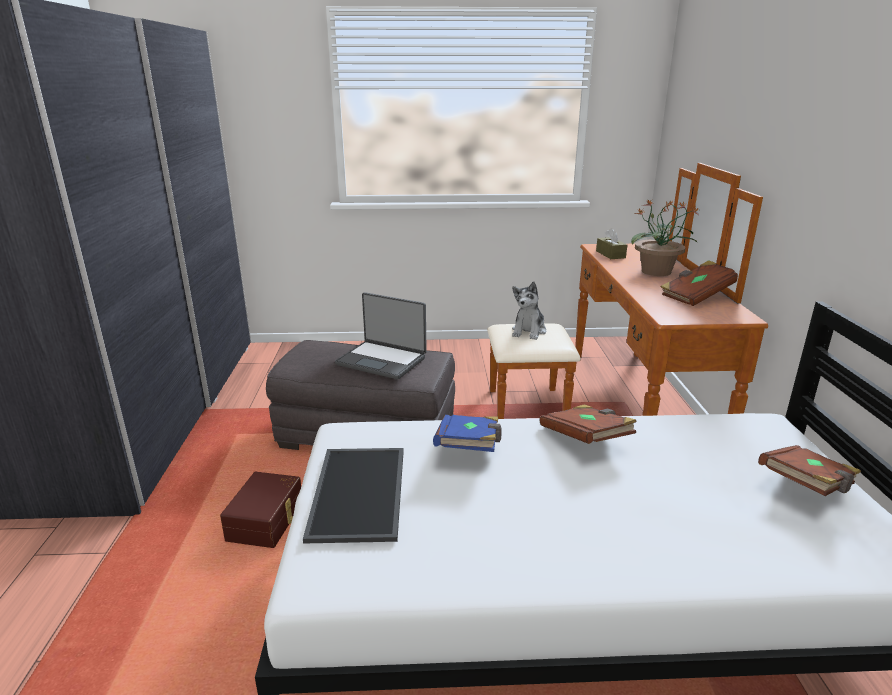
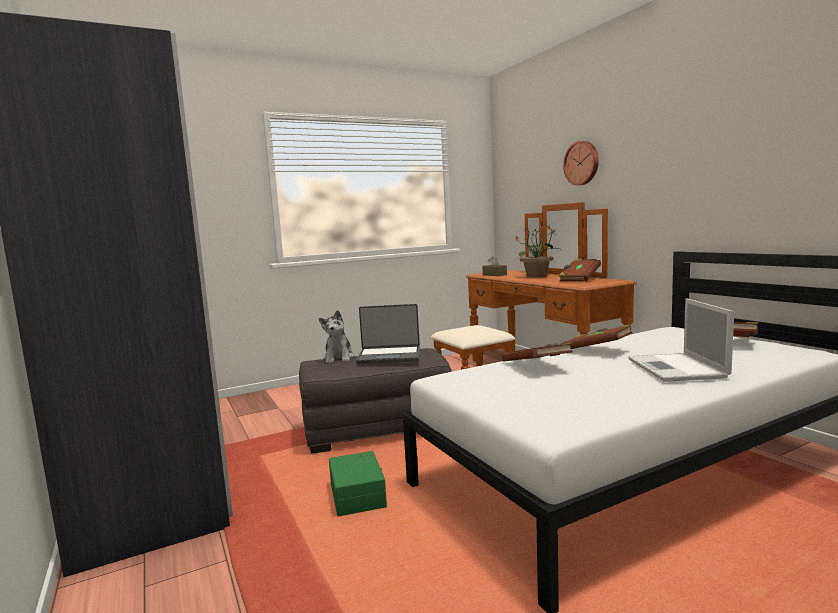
camera: 25 degrees left, 15 degrees down
brown storage box [220,472,301,548] -> green storage box [329,451,387,516]
tray [303,448,404,544] -> none
blue book [433,415,502,452] -> brown book [502,342,573,362]
plush toy [512,281,546,340] -> plush toy moved to [319,310,354,363]
none -> wall clock [563,141,599,185]
none -> laptop [628,298,734,382]

